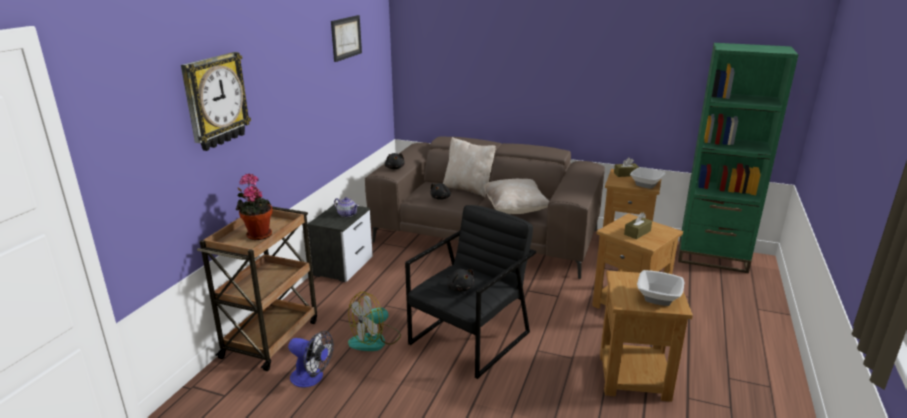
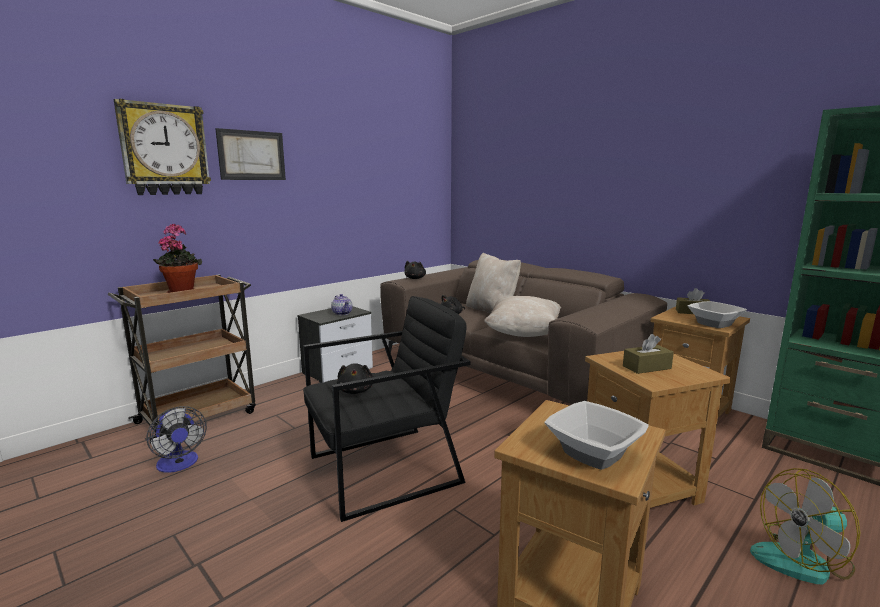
camera: 25 degrees right, 10 degrees down
picture [331,15,362,62] -> picture moved to [215,128,286,180]
fan [348,292,401,351] -> fan moved to [750,468,860,584]

